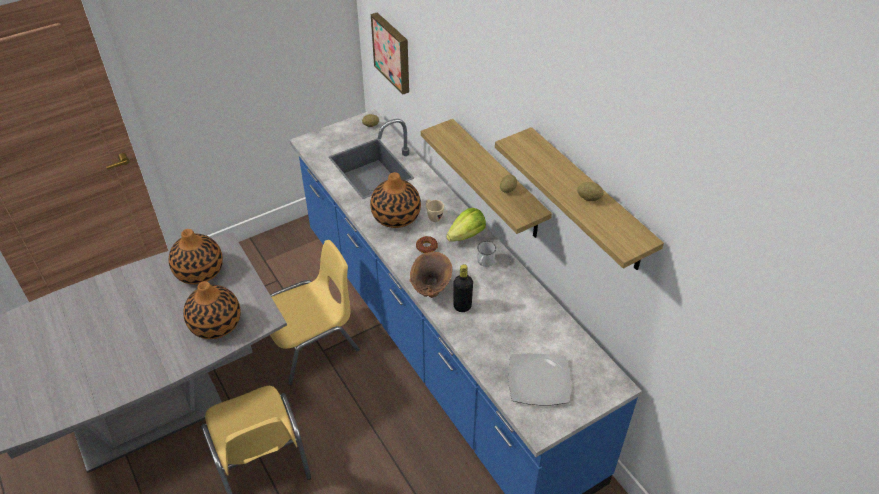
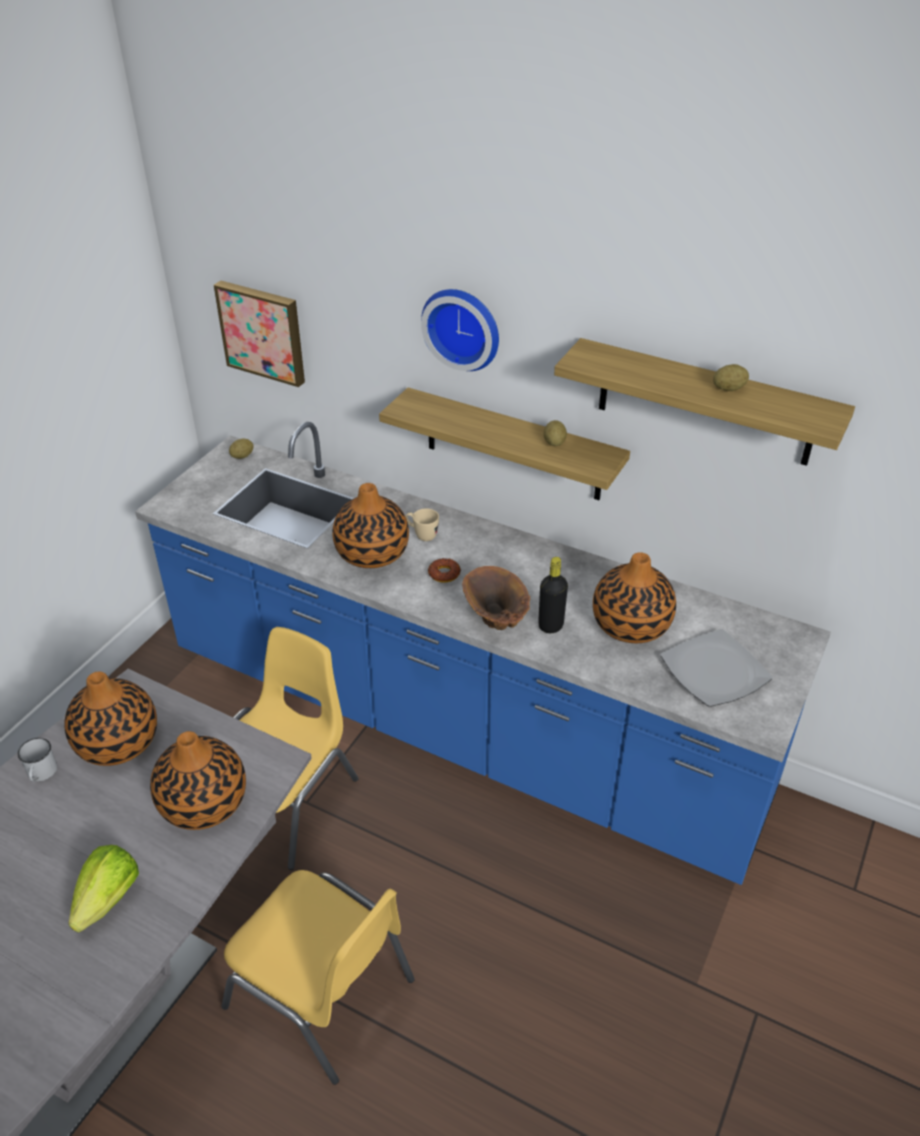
camera: 30 degrees left, 5 degrees down
lettuce [446,208,486,241] -> lettuce moved to [68,845,139,933]
white mug [477,241,496,267] -> white mug moved to [18,738,57,782]
none -> wall clock [421,289,499,371]
none -> vase [593,552,676,643]

